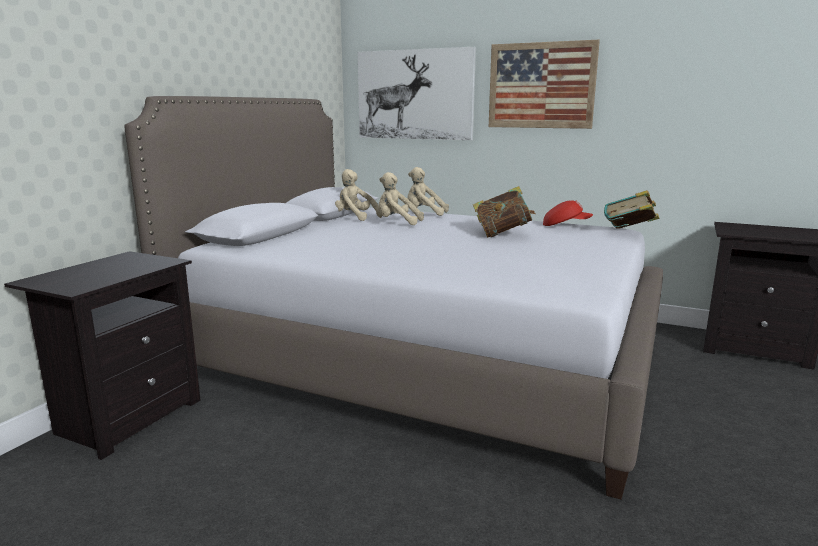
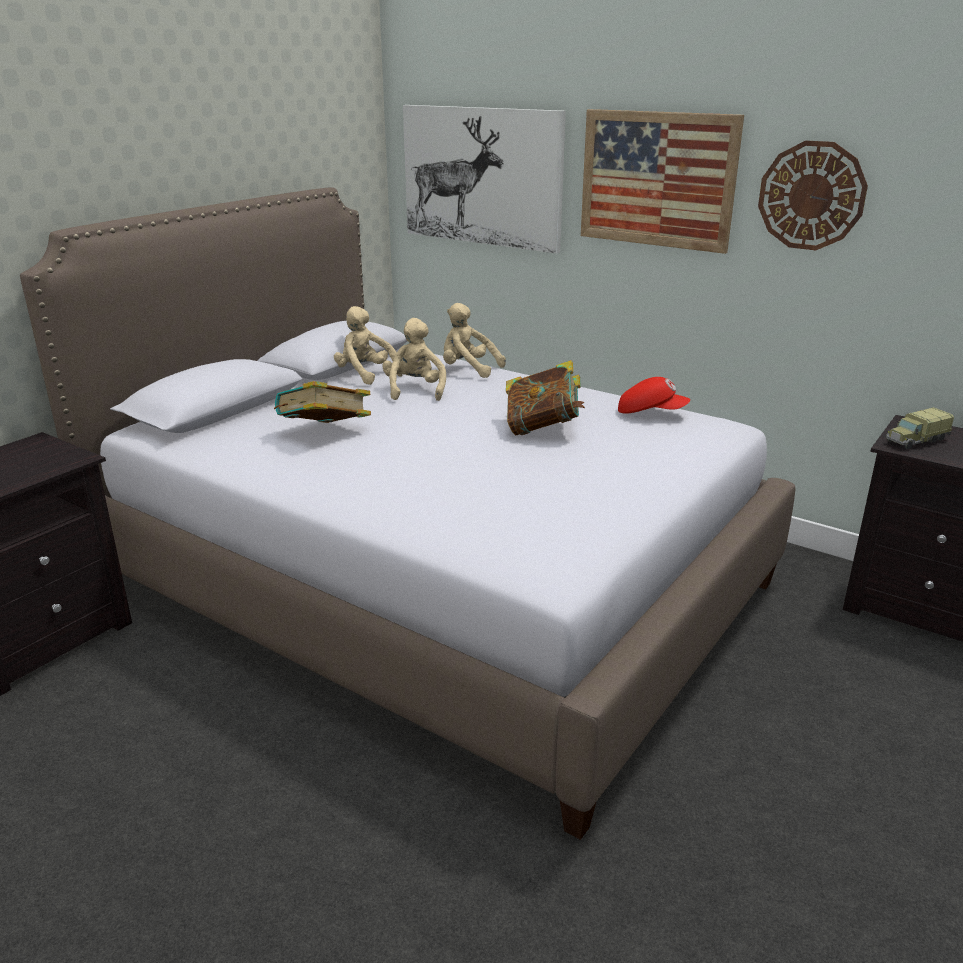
camera: 10 degrees right, 10 degrees up
beige plush toy [378,172,424,225] -> beige plush toy turned 60 degrees clockwise [382,318,446,401]
book [604,190,659,229] -> book moved to [274,381,371,423]
none -> wall clock [758,141,868,250]
none -> toy truck [886,407,954,450]

